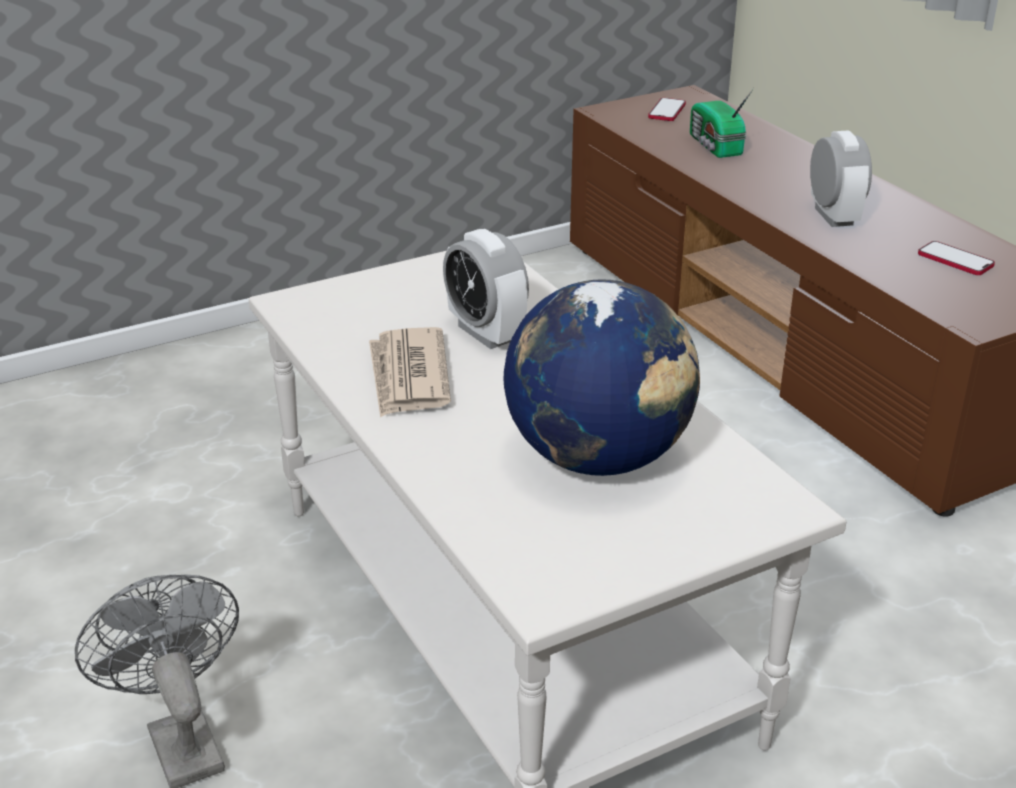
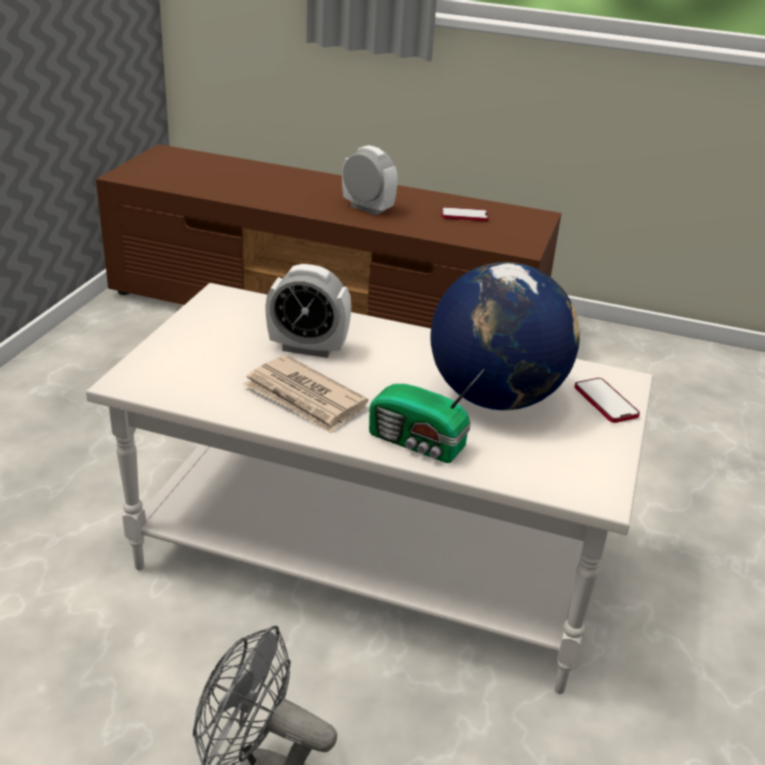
camera: 45 degrees left, 0 degrees up
phone [648,98,686,121] -> phone moved to [574,378,640,423]
radio [690,88,754,158] -> radio moved to [369,369,485,463]

